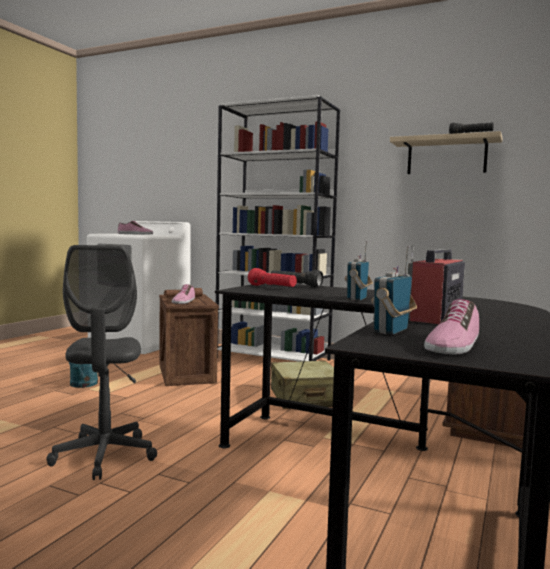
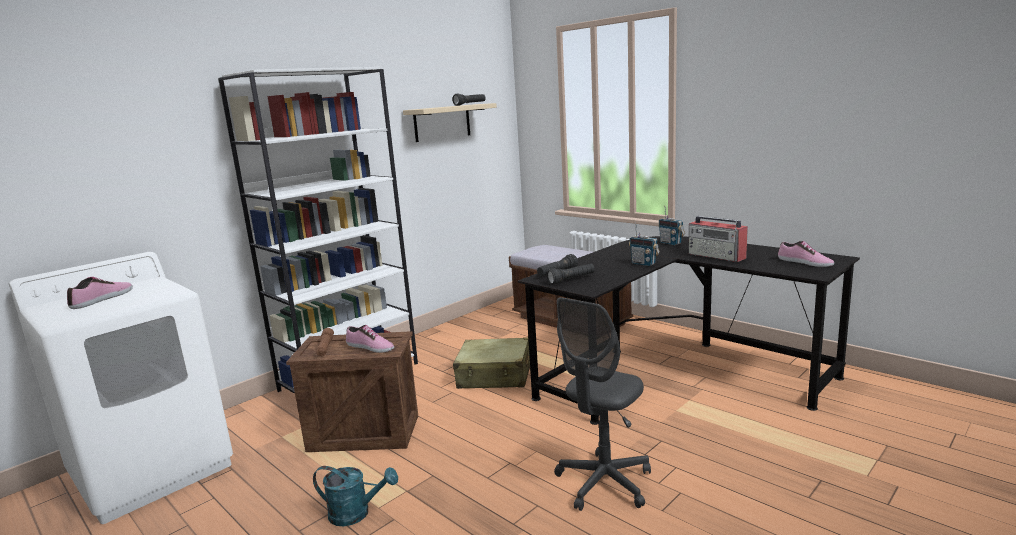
camera: 70 degrees left, 10 degrees up
grey office chair [46,245,157,480] -> grey office chair turned 120 degrees clockwise [554,297,651,511]
red flashlight [248,268,297,287] -> black flashlight [547,264,595,285]
radio [371,246,417,334] -> radio moved to [658,206,685,245]

